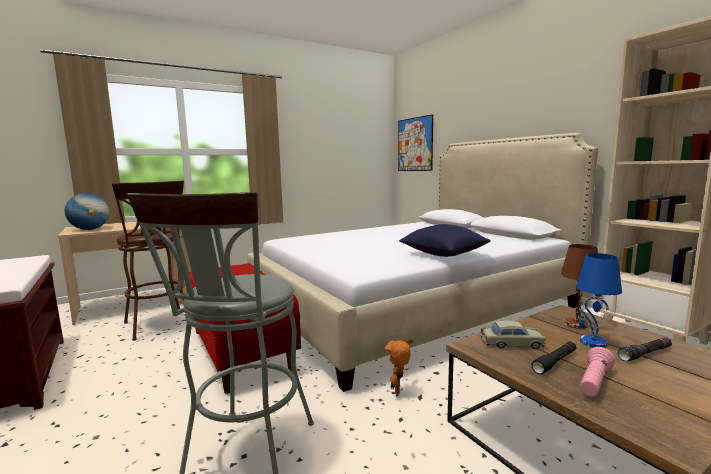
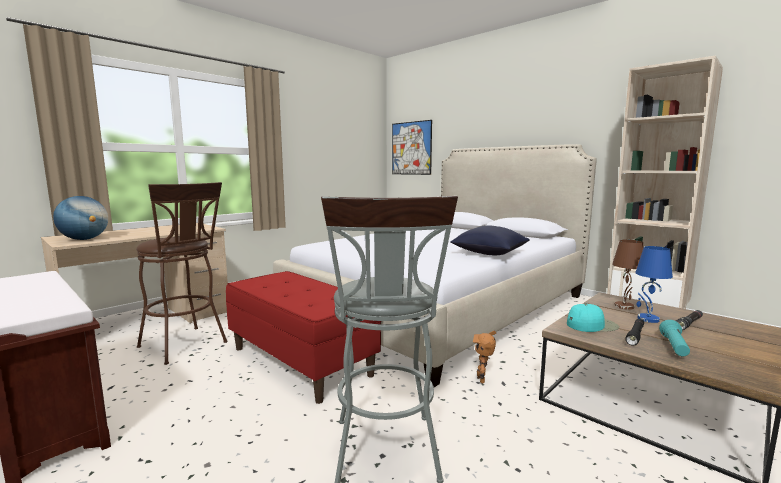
camera: 15 degrees left, 0 degrees up
beige toy car [481,321,546,349] -> turquoise cap [567,304,619,332]
pink flashlight [580,347,615,397] -> turquoise flashlight [659,320,690,356]

